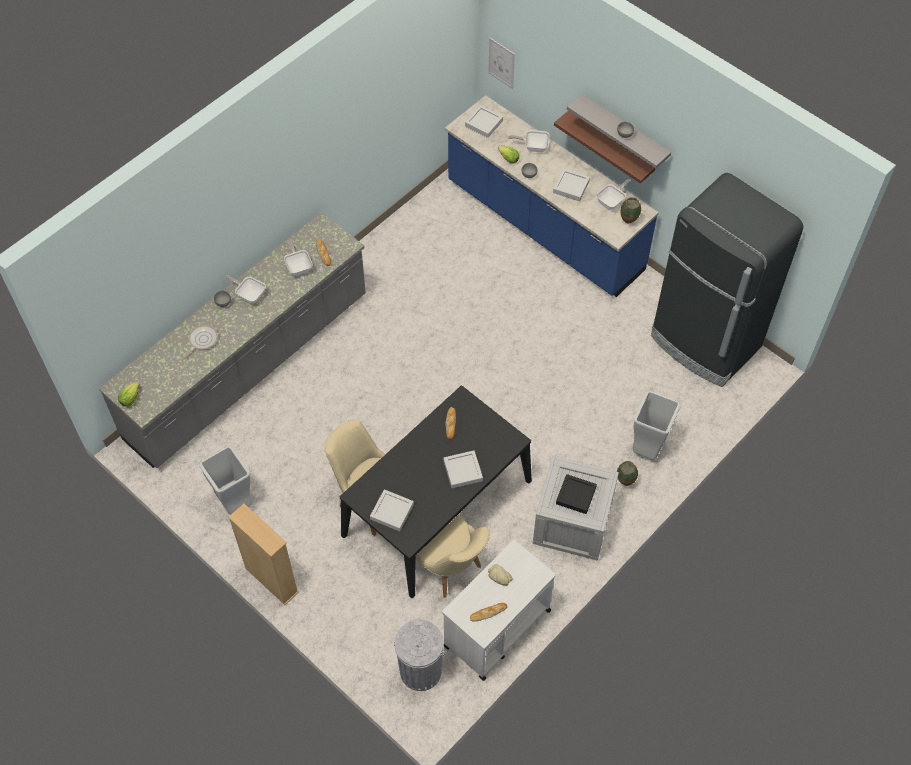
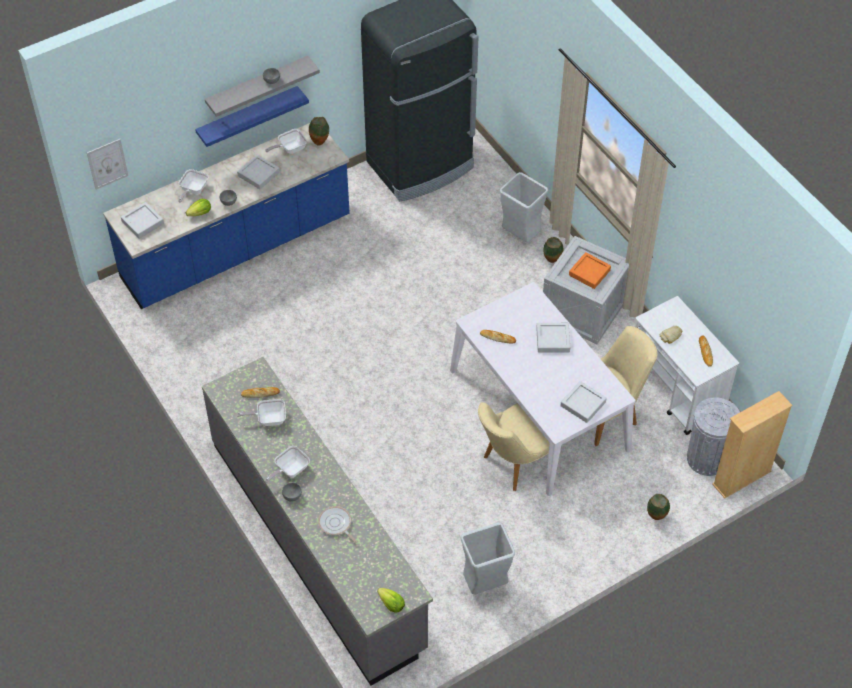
camera: 75 degrees left, 5 degrees down
beige bookcase [228,504,299,605] -> beige bookcase moved to [712,391,792,499]
black dining table [340,385,532,598] -> white dining table [450,282,636,496]
brown shelf [554,111,655,184] -> blue shelf [195,86,309,147]
black tray [556,474,597,514] -> orange tray [569,252,611,289]
frying pan [596,179,631,210] -> frying pan turned 90 degrees counterclockwise [265,129,307,154]
none -> vase [647,494,670,520]

